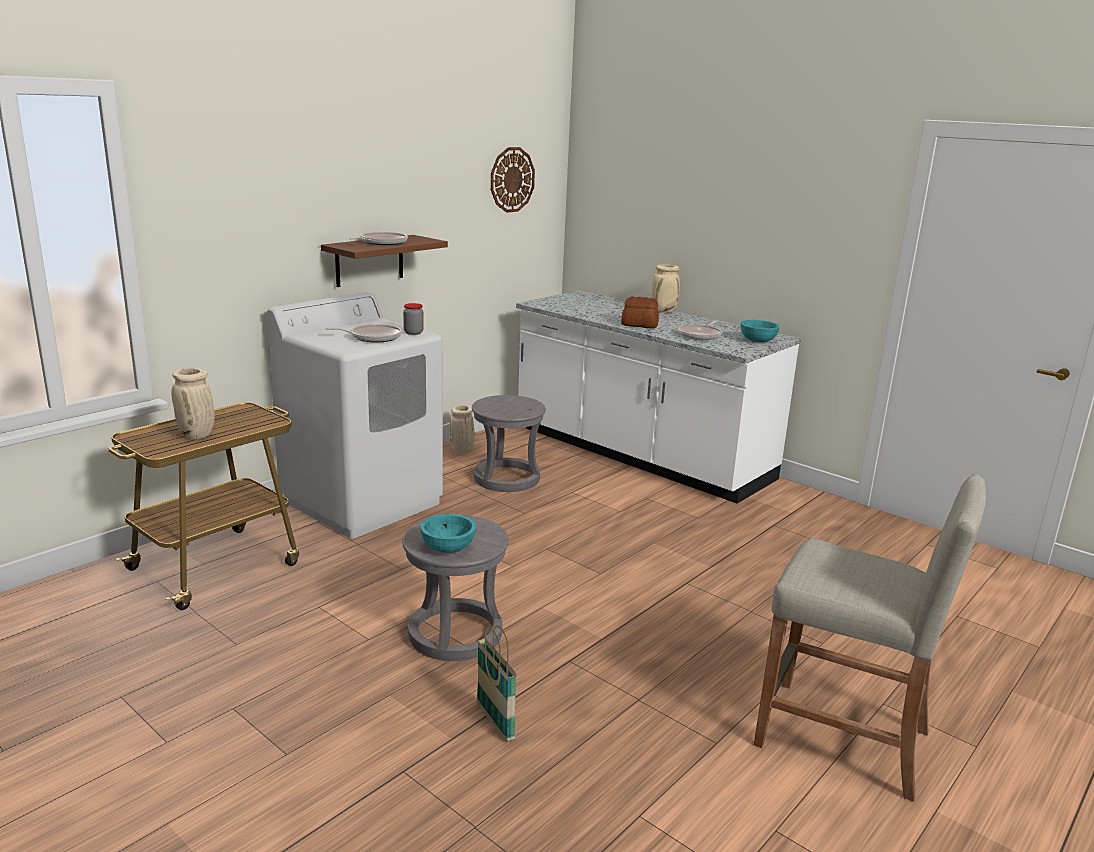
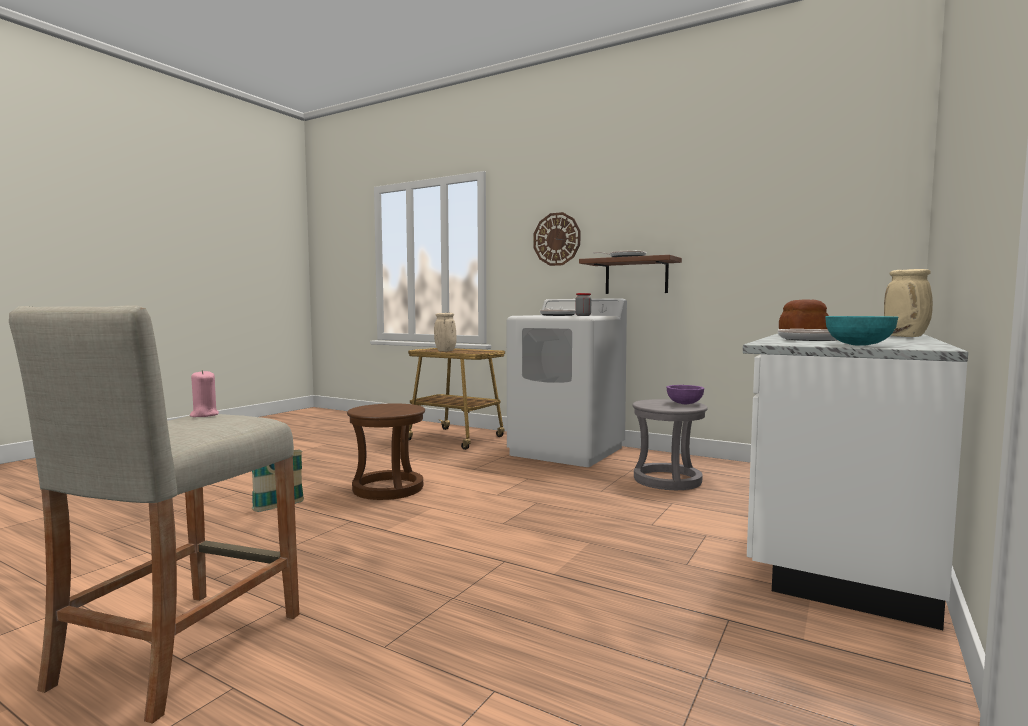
camera: 80 degrees right, 15 degrees down
grey stool [402,515,509,661] -> brown stool [347,403,425,500]
turquoise bowl [420,514,476,553] -> none
beige vase [449,405,475,454] -> none
wall clock [491,147,535,213] -> wall clock moved to [533,212,580,266]
none -> pink candle [190,370,219,417]
none -> purple bowl [667,385,704,404]

